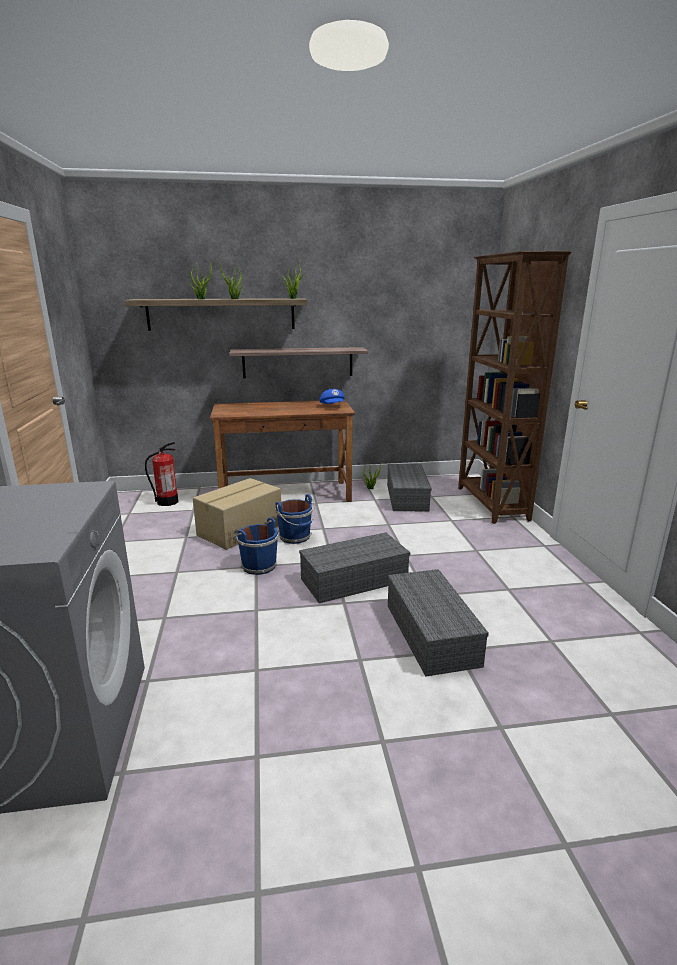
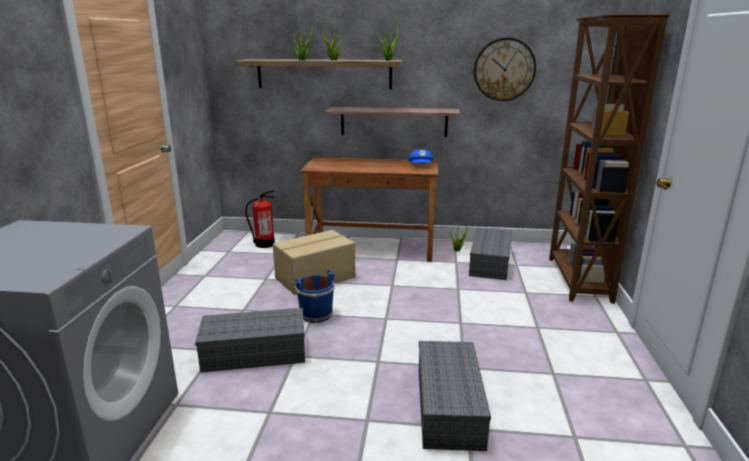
camera: 15 degrees right, 0 degrees up
blue bucket [275,494,316,544] -> none
grey storage box [299,533,410,603] -> grey storage box moved to [195,308,305,373]
none -> wall clock [474,38,536,101]

